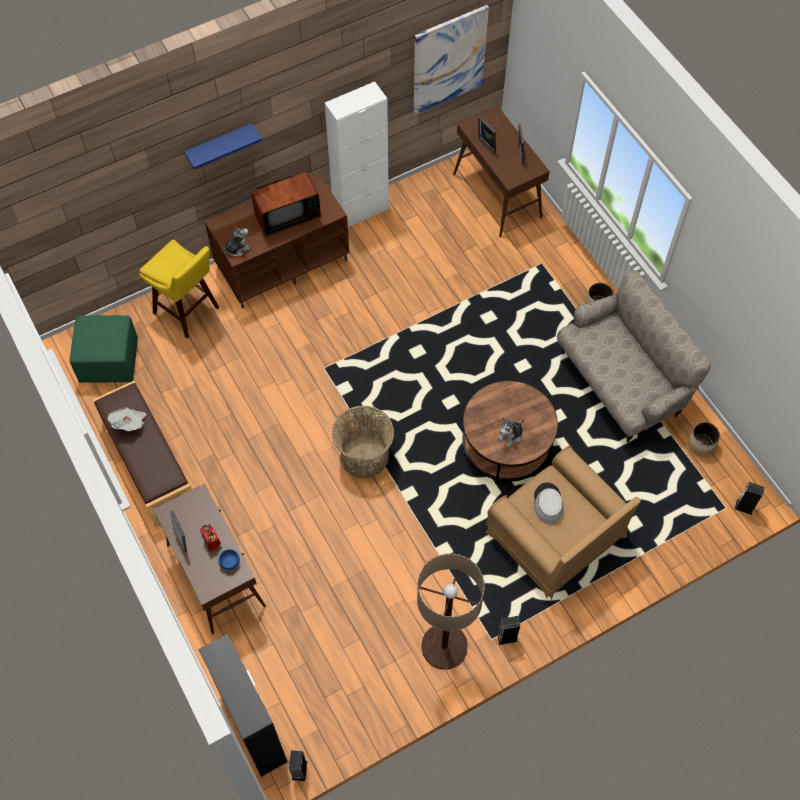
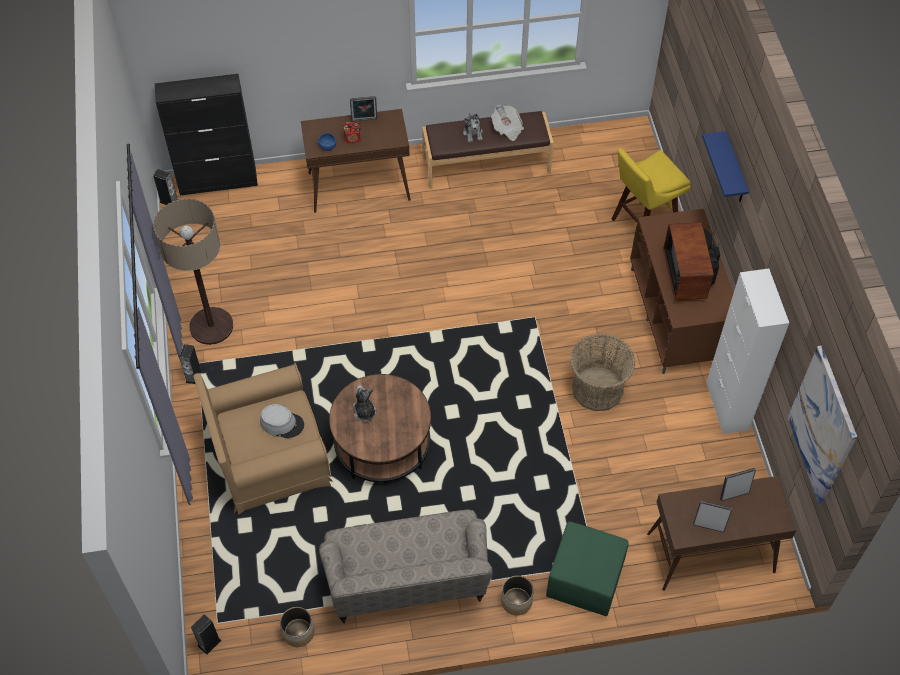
camera: 110 degrees right, 5 degrees down
green ottoman [70,315,138,383] -> green ottoman moved to [546,521,629,616]
plush toy [221,227,250,257] -> plush toy moved to [463,113,483,142]
basket [332,405,394,478] -> basket moved to [570,334,635,411]

